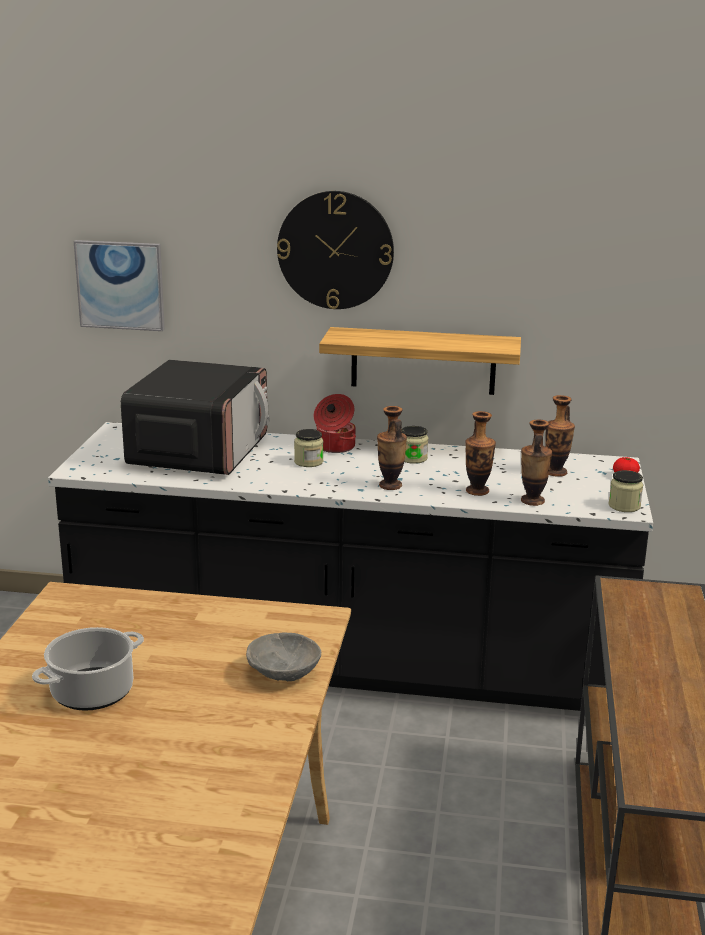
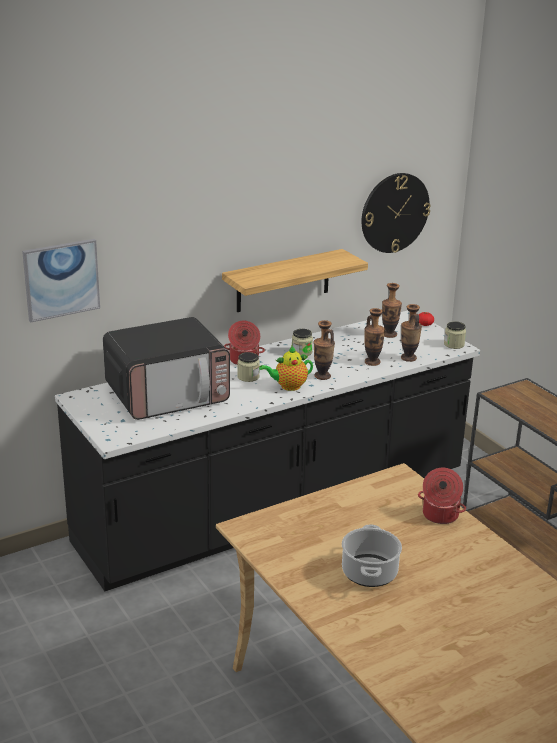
camera: 40 degrees left, 5 degrees up
microwave [121,360,269,475] -> microwave turned 90 degrees clockwise [103,317,230,420]
grey bowl [246,633,321,681] -> cooking pot [418,468,466,524]
wall clock [277,191,394,309] -> wall clock moved to [362,173,431,253]
none -> teapot [259,346,313,391]

